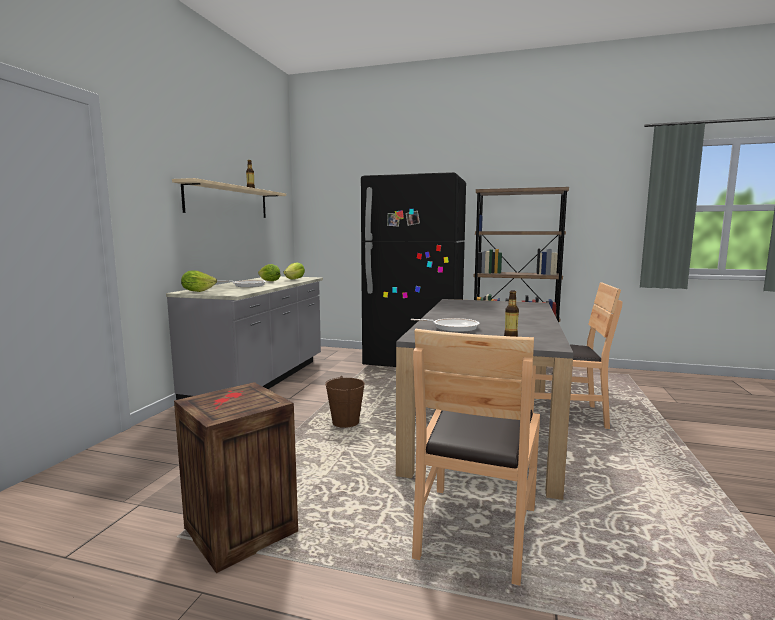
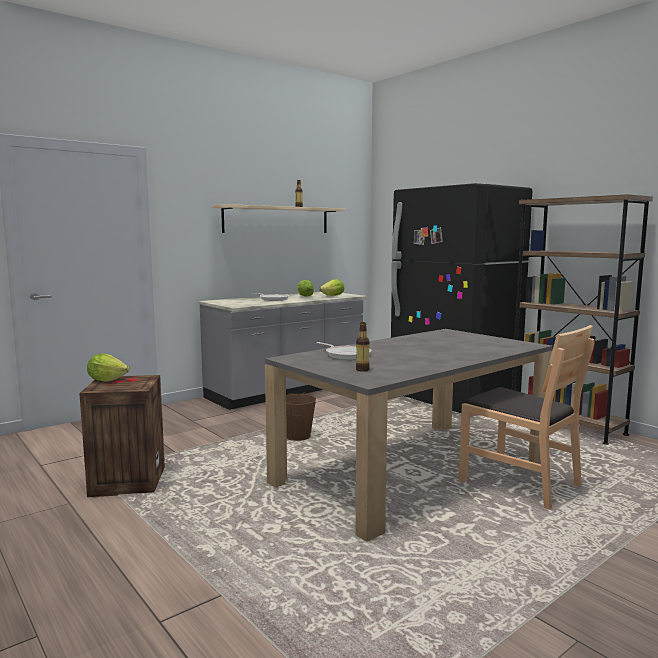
camera: 35 degrees right, 0 degrees up
lettuce [181,270,217,292] -> lettuce moved to [87,353,130,382]
brown chair [412,329,540,586] -> none

